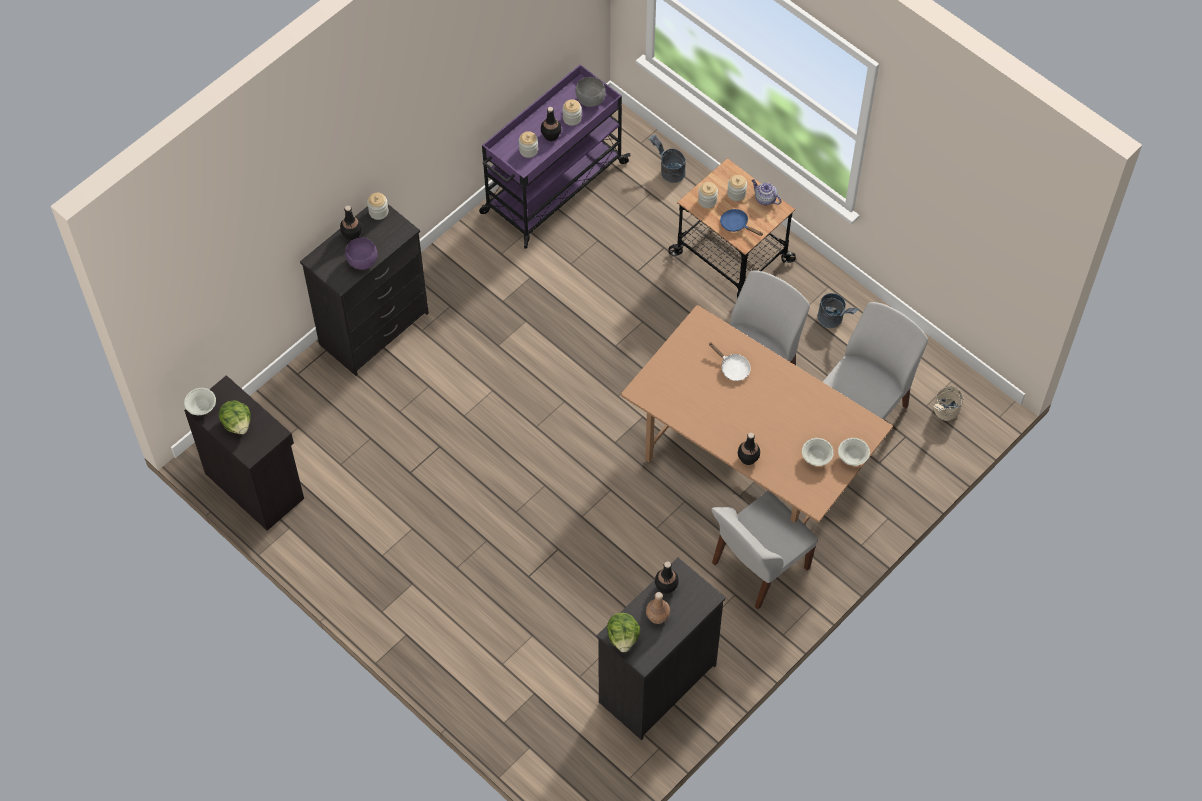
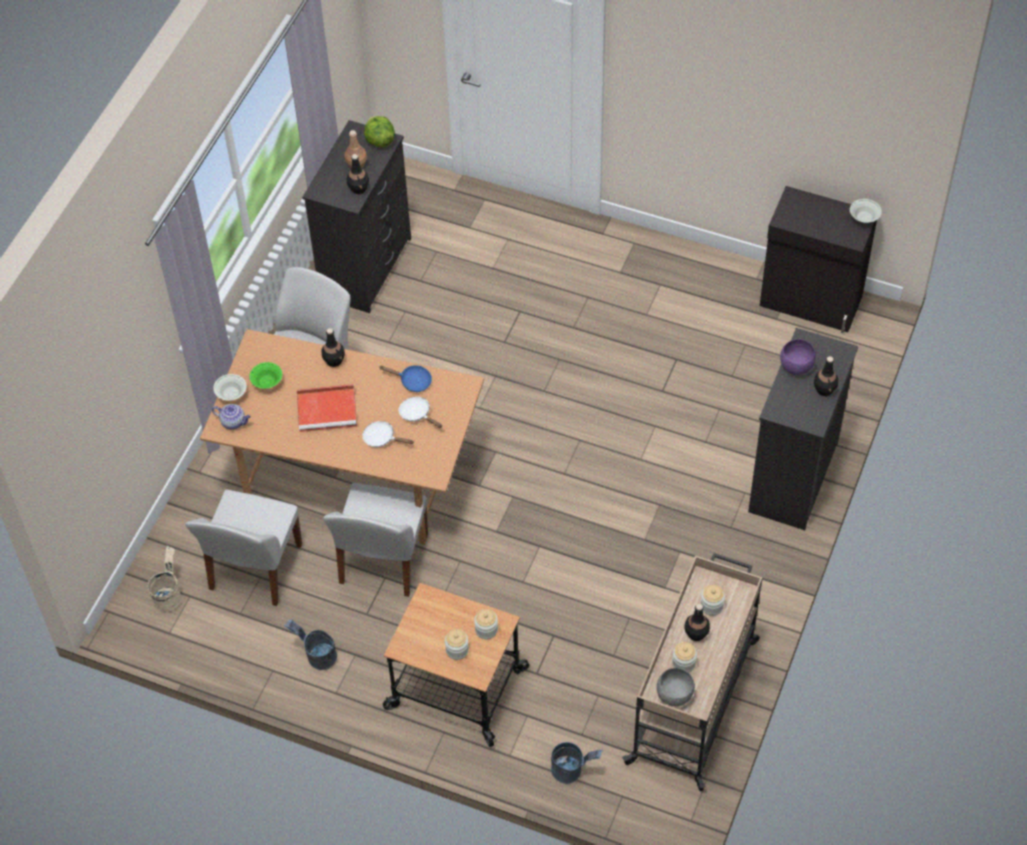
camera: 160 degrees right, 5 degrees down
lettuce [219,400,251,434] -> none
jar [367,193,389,220] -> none
purple cart [479,64,631,249] -> beige cart [622,553,762,791]
blue frying pan [720,209,763,236] -> blue frying pan moved to [380,365,432,392]
teapot [751,179,781,205] -> teapot moved to [212,404,251,430]
white bowl [802,438,834,466] -> green bowl [249,362,282,389]
none -> red tray [297,384,357,432]
none -> white frying pan [399,397,442,428]

